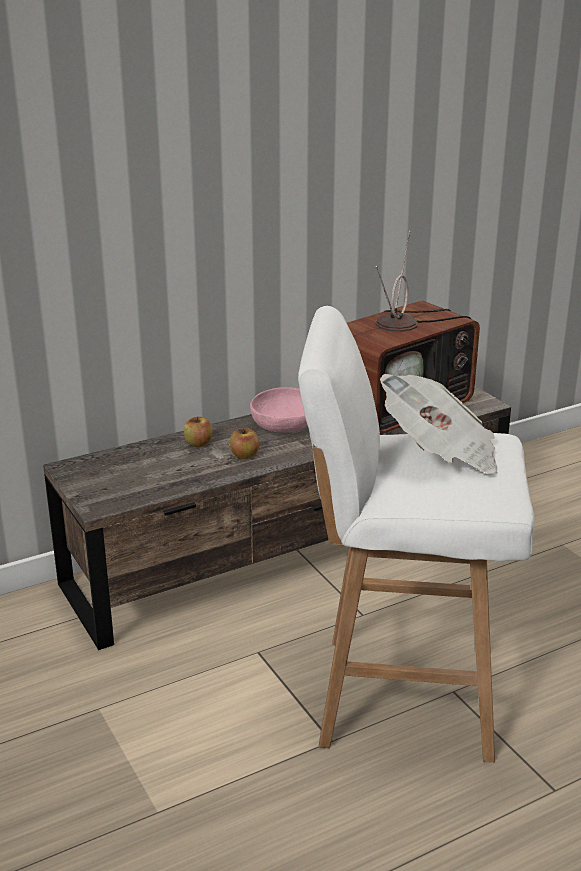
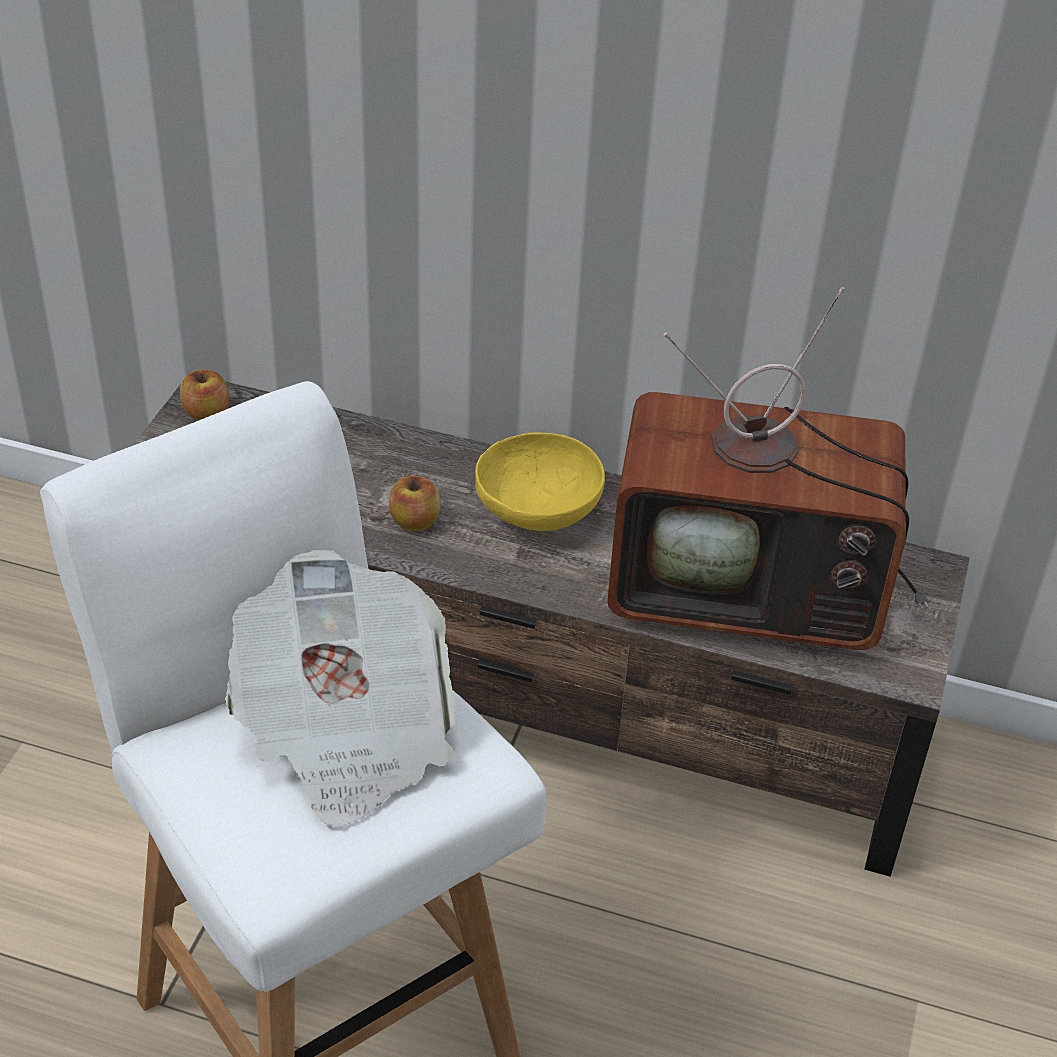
camera: 45 degrees right, 15 degrees up
apple [184,417,212,447] -> apple moved to [180,370,229,420]
pink bowl [250,387,308,433] -> yellow bowl [475,432,605,531]

